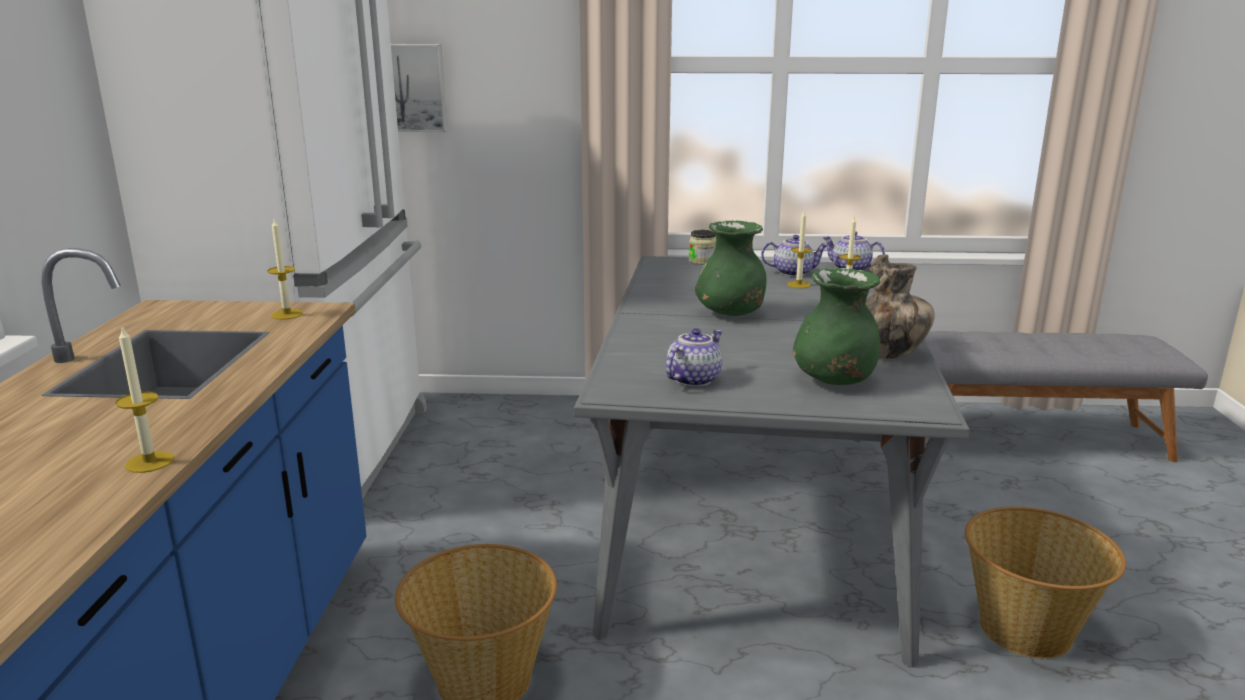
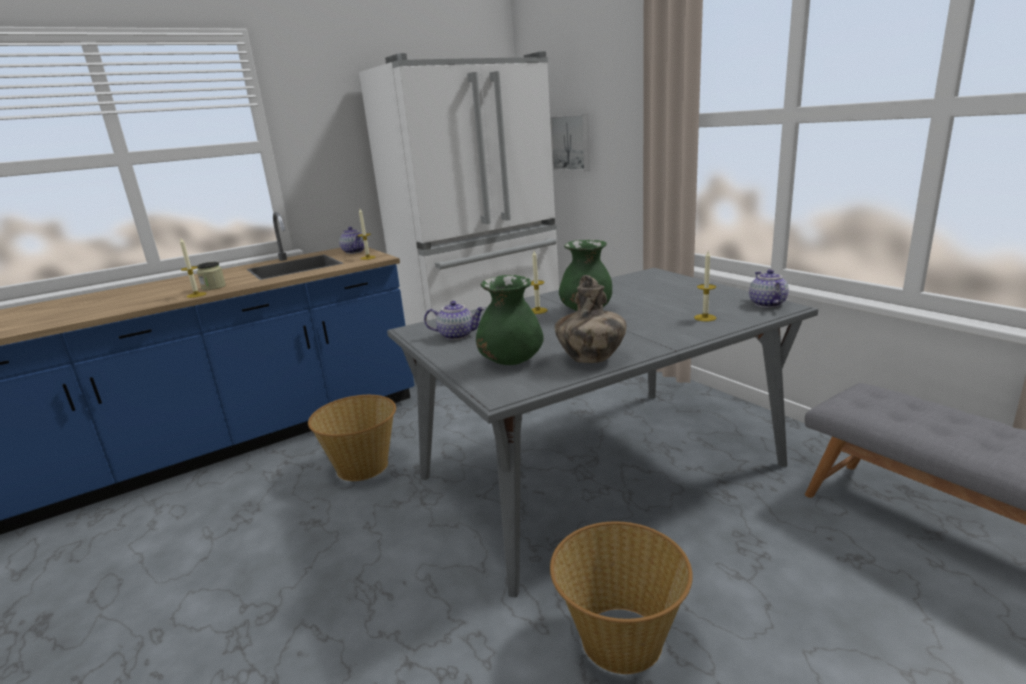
camera: 55 degrees right, 0 degrees up
jar [689,230,716,265] -> jar moved to [197,262,226,290]
teapot [761,235,829,277] -> teapot moved to [339,227,364,254]
candle [787,211,812,288] -> candle moved to [531,251,547,314]

